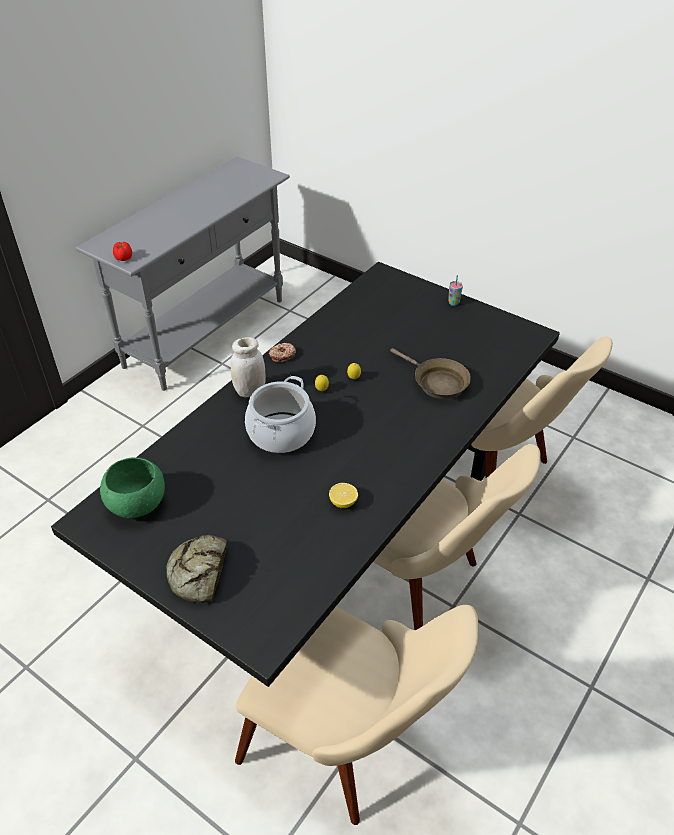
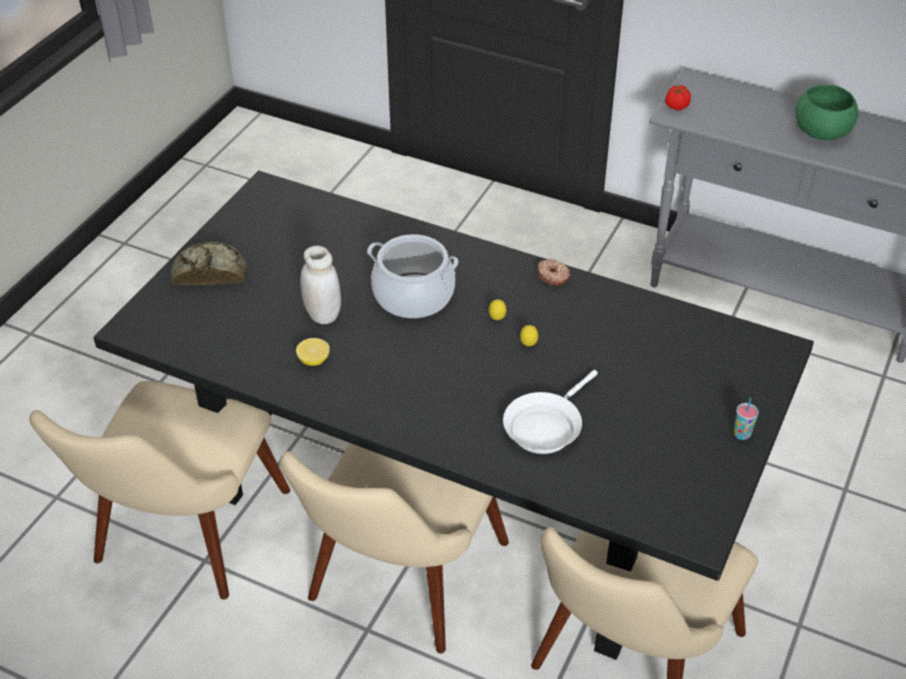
camera: 80 degrees right, 0 degrees up
green bowl [100,458,165,518] -> green bowl moved to [796,85,858,141]
white jar [231,337,265,397] -> white jar moved to [300,246,341,324]
brown frying pan [390,348,471,399] -> white frying pan [503,370,598,454]

